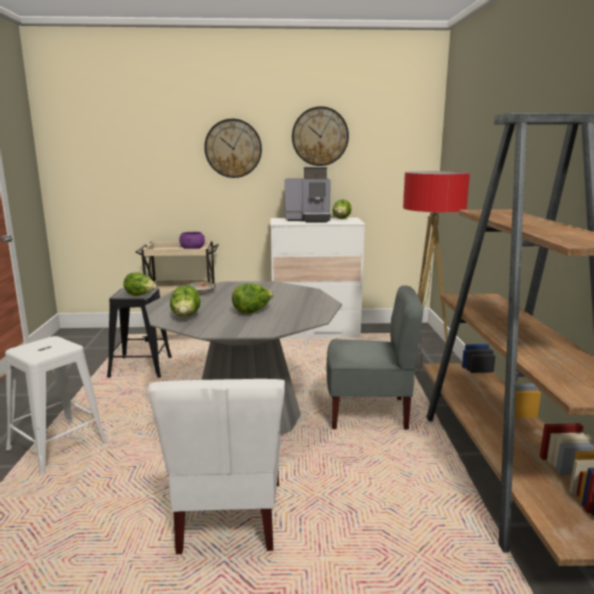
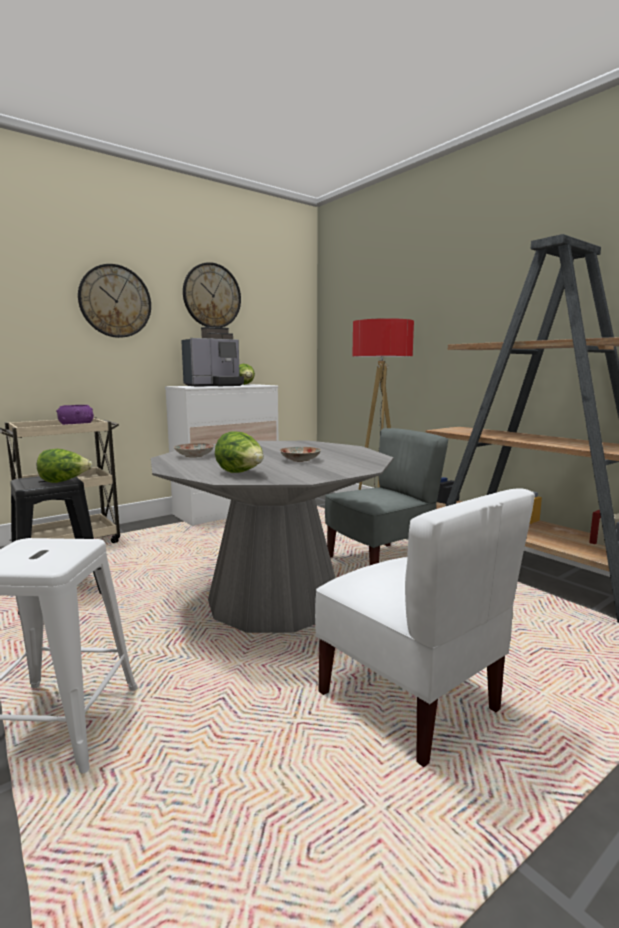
camera: 35 degrees left, 5 degrees down
lettuce [232,283,274,314] -> plate [280,447,321,462]

